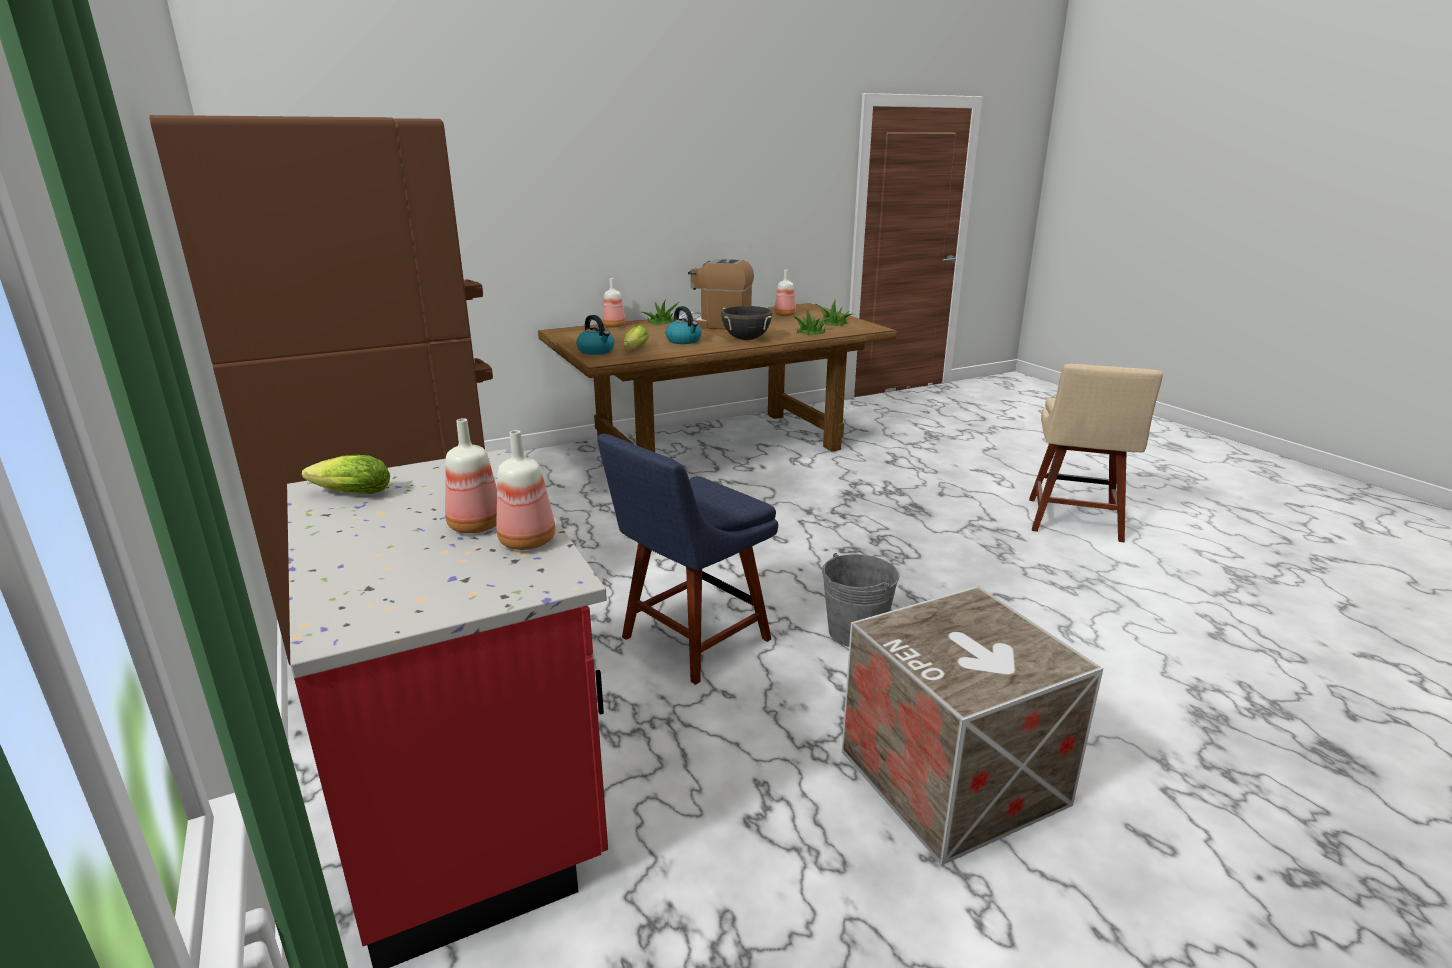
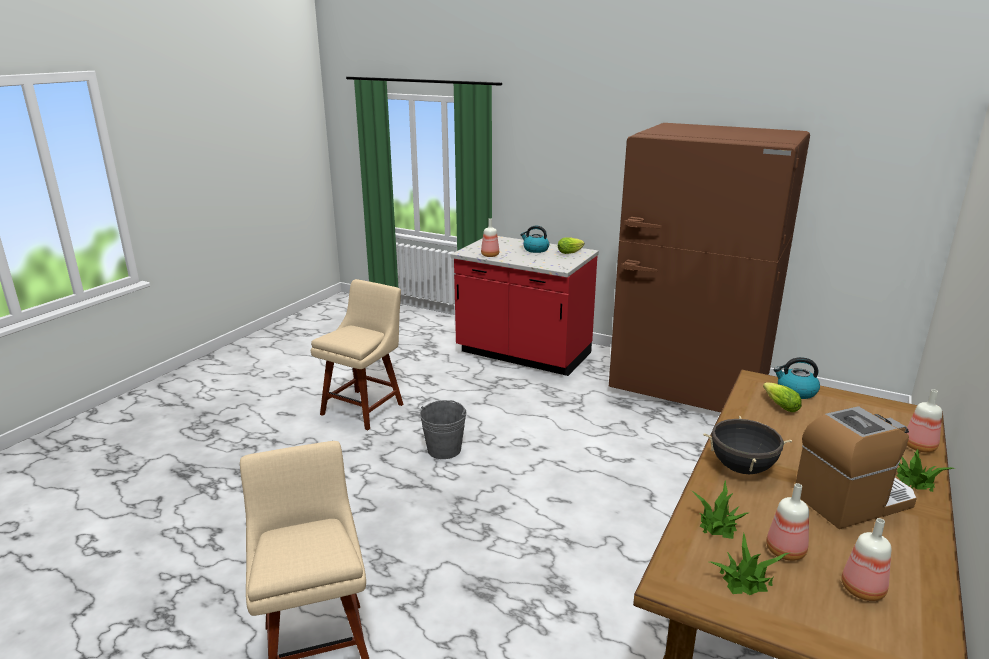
camera: 145 degrees right, 0 degrees up
bottle [445,418,497,534] -> bottle moved to [766,483,809,561]
blue chair [597,434,778,685] -> none
kettle [666,306,702,344] -> kettle moved to [520,226,549,253]
crate [842,586,1103,865] -> beige chair [311,279,404,430]

